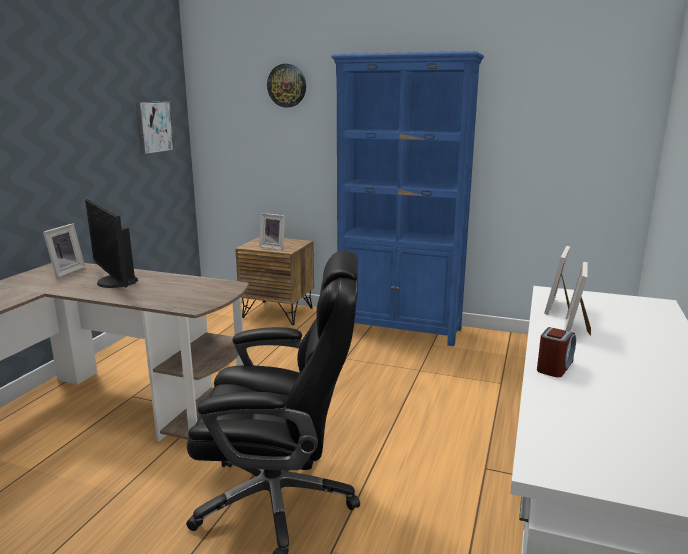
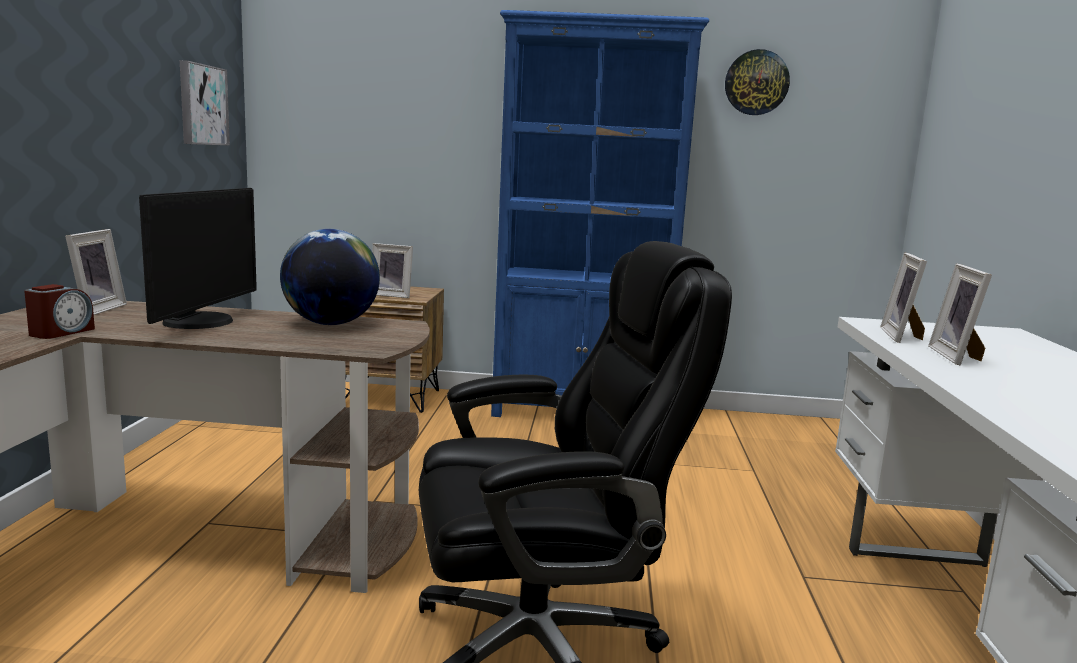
camera: 15 degrees left, 5 degrees down
monitor [85,199,138,288] -> monitor turned 120 degrees counterclockwise [139,188,257,329]
wall clock [267,64,306,107] -> wall clock moved to [725,49,790,115]
alarm clock [537,327,576,377] -> alarm clock moved to [24,284,95,339]
none -> globe [280,229,380,325]

